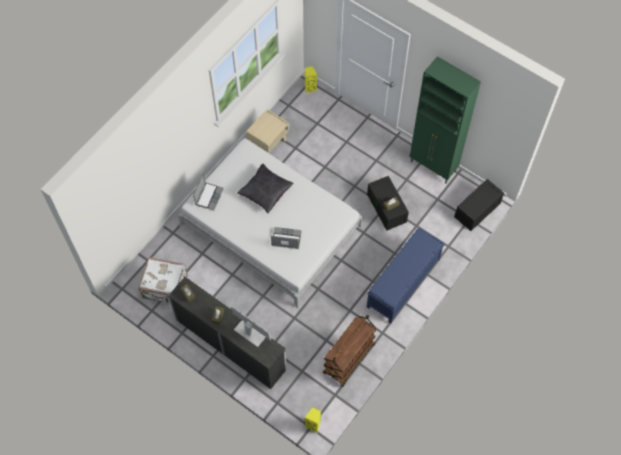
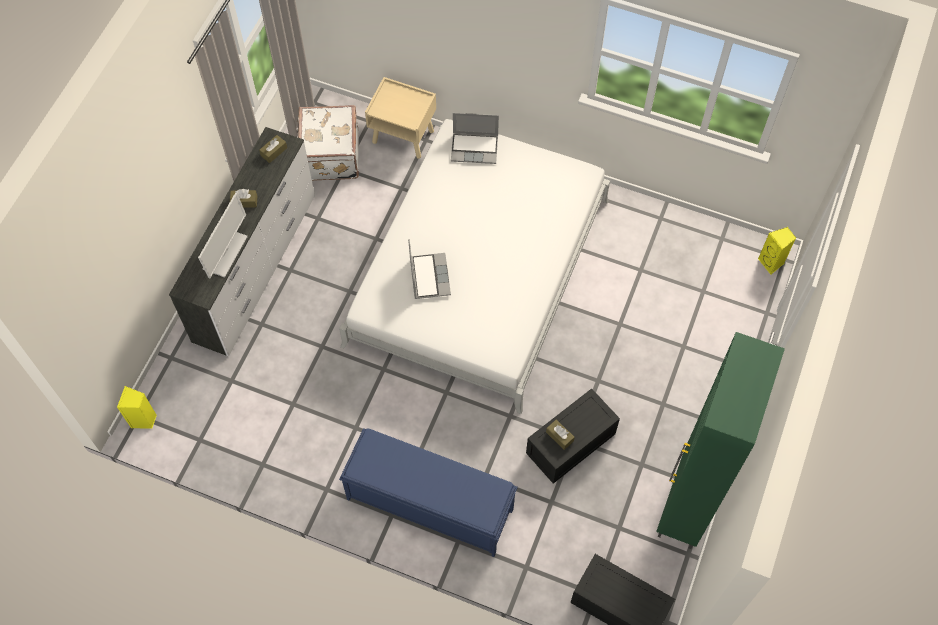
camera: 75 degrees right, 0 degrees up
black pillow [237,163,294,213] -> none
beige nightstand [246,109,289,153] -> beige nightstand moved to [365,77,436,159]
brown cart [323,315,377,387] -> none

